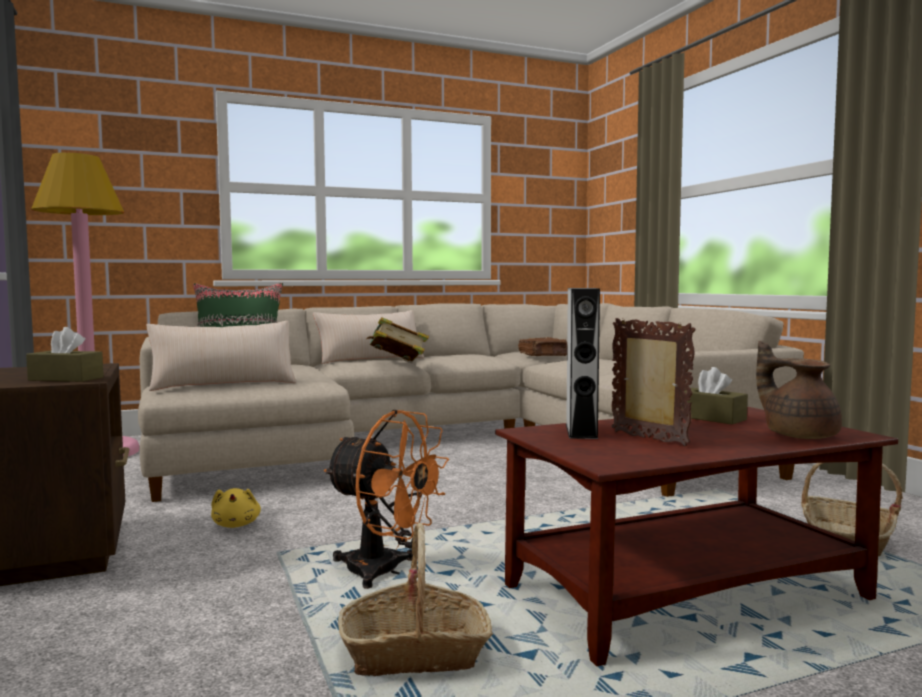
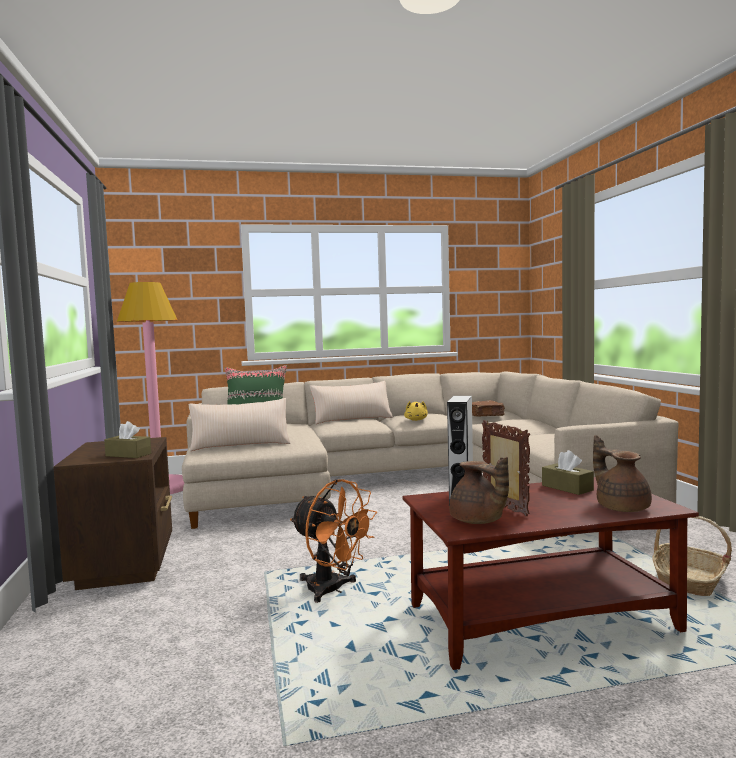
camera: 10 degrees right, 0 degrees up
yellow plush toy [211,488,261,528] -> yellow plush toy moved to [404,401,428,421]
basket [338,523,493,676] -> none
book [366,317,429,361] -> none
none -> brown teapot [449,457,509,524]

